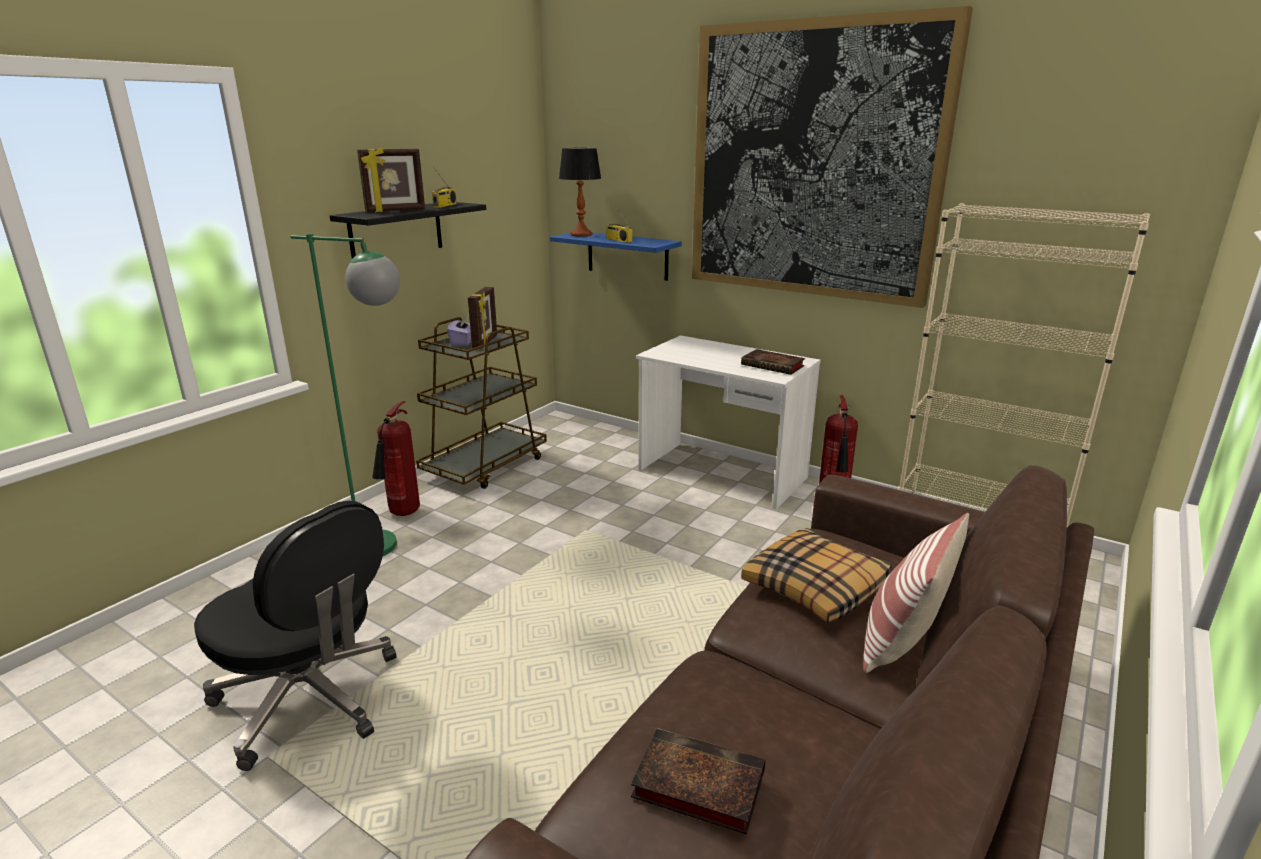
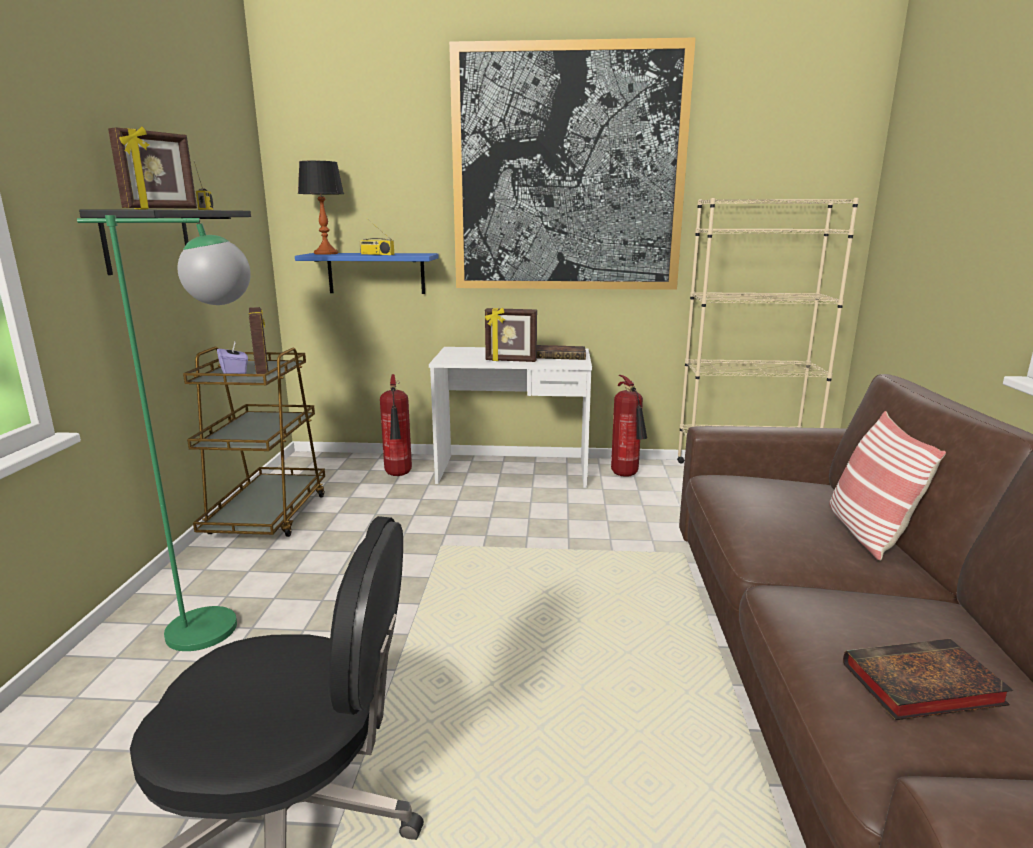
camera: 30 degrees left, 5 degrees down
fire extinguisher [372,401,420,516] -> fire extinguisher moved to [380,374,412,476]
pillow [741,528,892,623] -> none
none -> picture frame [485,308,537,362]

